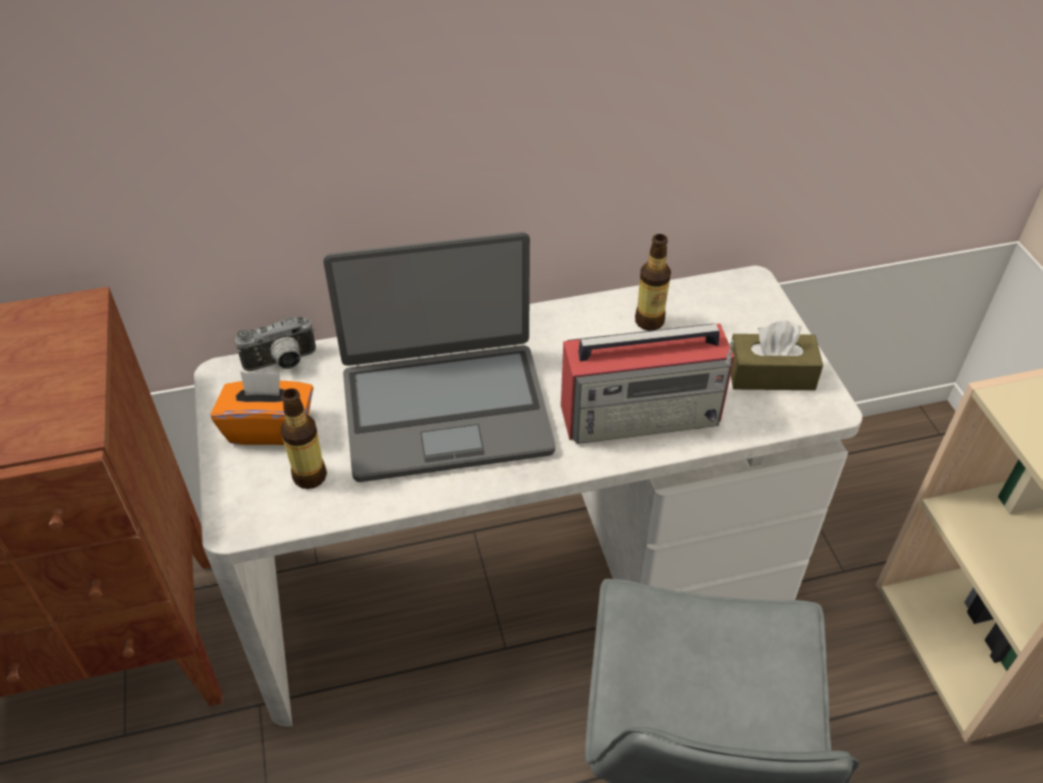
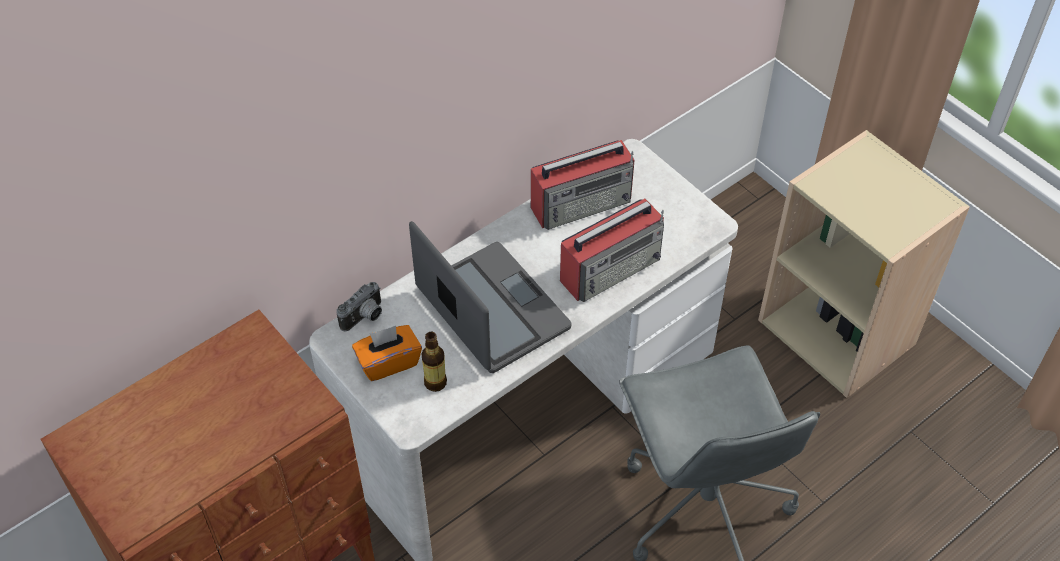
camera: 25 degrees left, 5 degrees up
laptop [323,232,555,482] -> laptop turned 90 degrees counterclockwise [409,221,572,373]
bottle [635,234,671,331] -> radio [531,140,634,230]
brown tissue box [731,321,823,390] -> none

